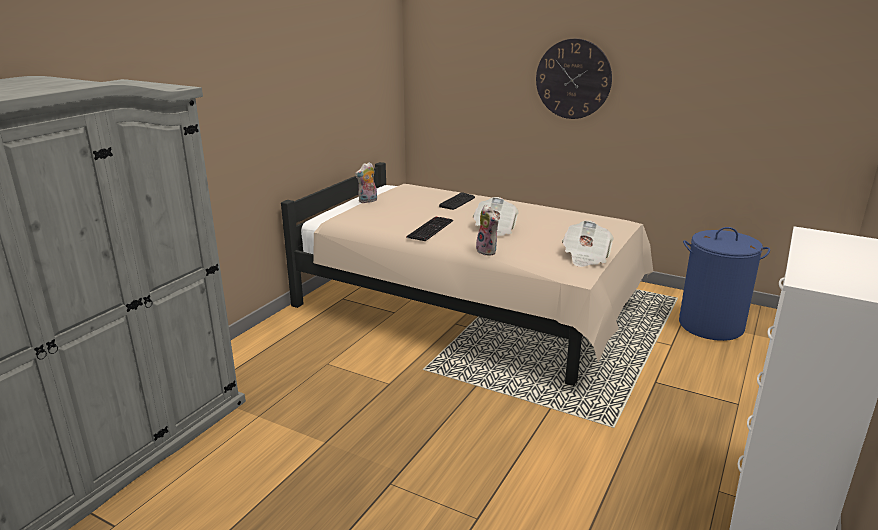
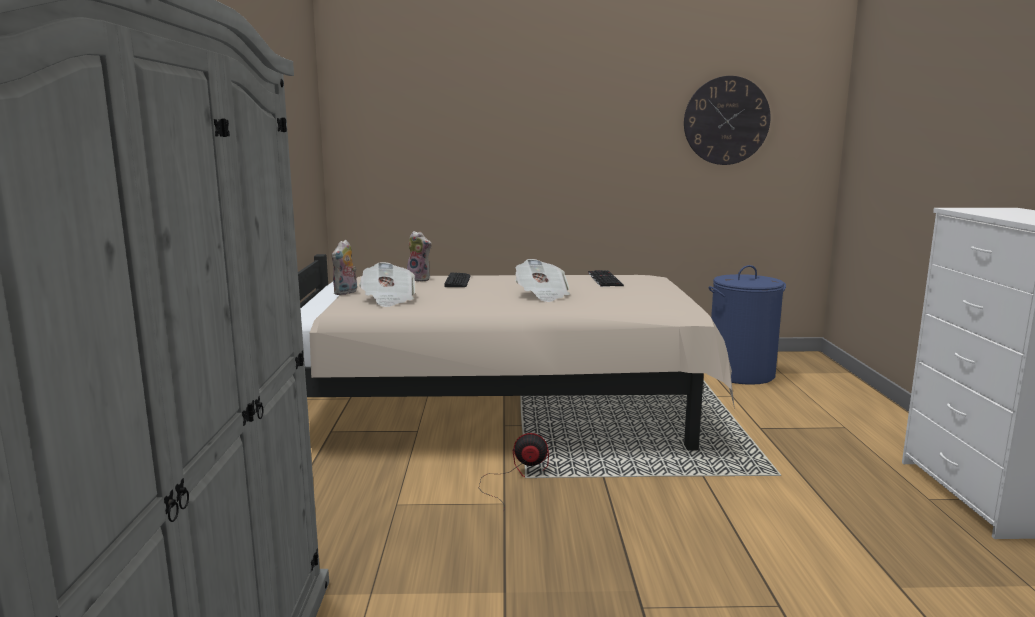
camera: 30 degrees left, 10 degrees down
keyboard [407,216,453,241] -> keyboard moved to [588,270,624,287]
plush toy [475,205,499,255] -> plush toy moved to [407,231,432,282]
wall clock [536,39,612,119] -> wall clock moved to [684,76,771,165]
newspaper [562,220,614,267] -> newspaper moved to [359,262,415,307]
none -> fan [479,433,549,509]

